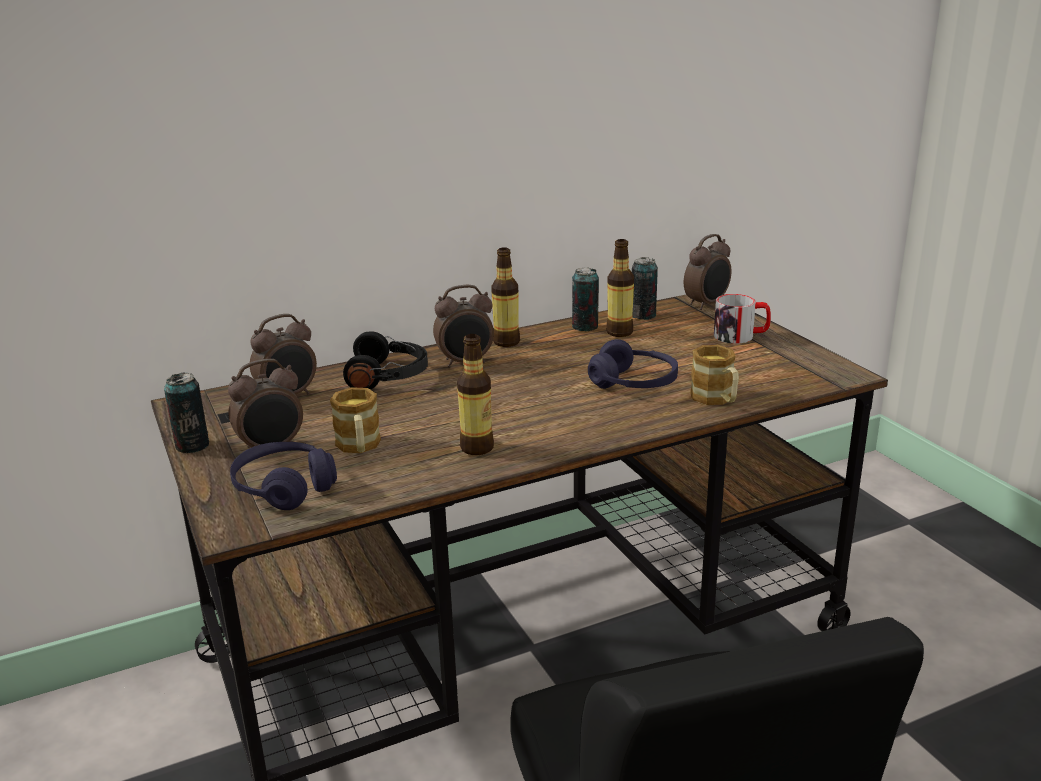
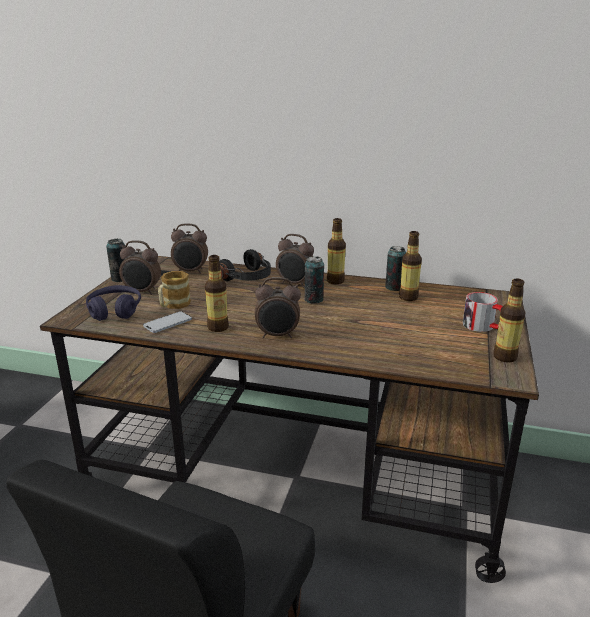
camera: 40 degrees right, 0 degrees up
purple headphones [588,339,678,389] -> none
can [632,257,658,320] -> can moved to [304,257,324,303]
alarm clock [684,234,731,310] -> alarm clock moved to [255,277,301,338]
mug [690,345,739,405] -> none
none -> phone [143,311,192,333]
none -> bottle [493,279,526,363]

